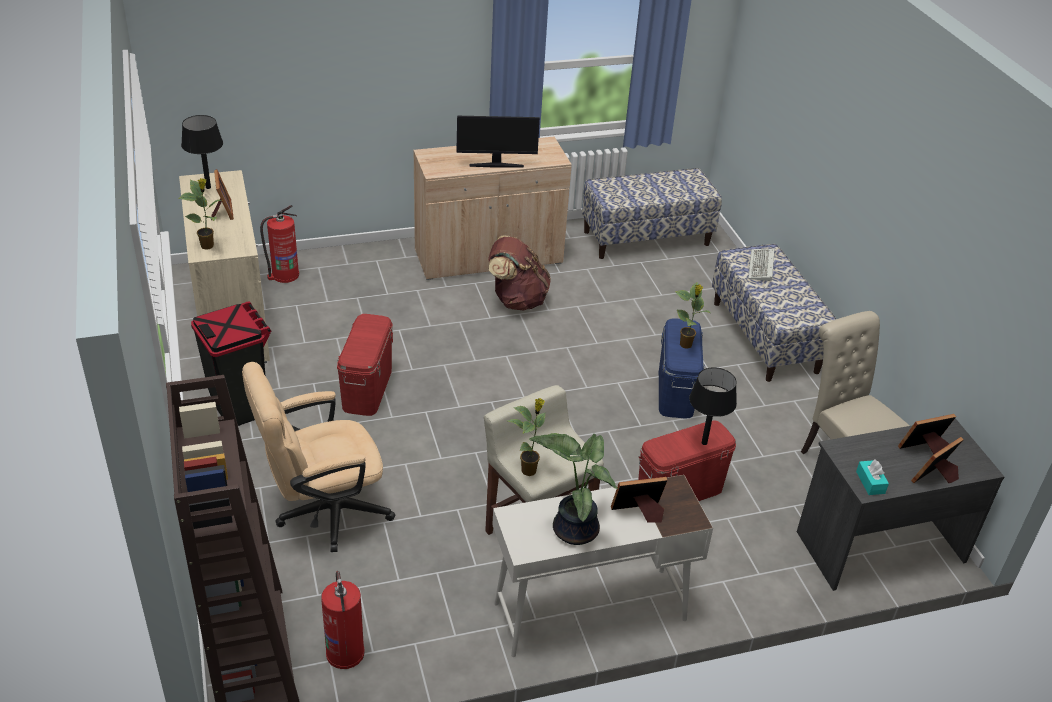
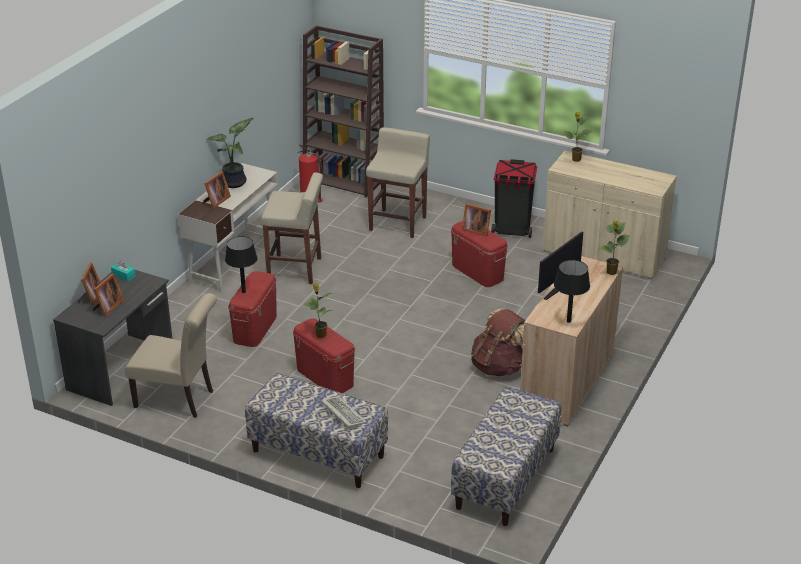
camera: 135 degrees right, 5 degrees down
black table lamp [181,115,223,189] -> black table lamp moved to [554,260,590,323]
picture frame [211,169,234,220] -> picture frame moved to [462,204,491,236]
beige office chair [242,362,395,552] -> beige stool [366,127,430,238]
fire extinguisher [260,205,299,283] -> none
potted plant [507,398,558,476] -> potted plant moved to [599,221,630,275]
blue storage box [659,318,704,418] -> red storage box [293,318,355,393]

